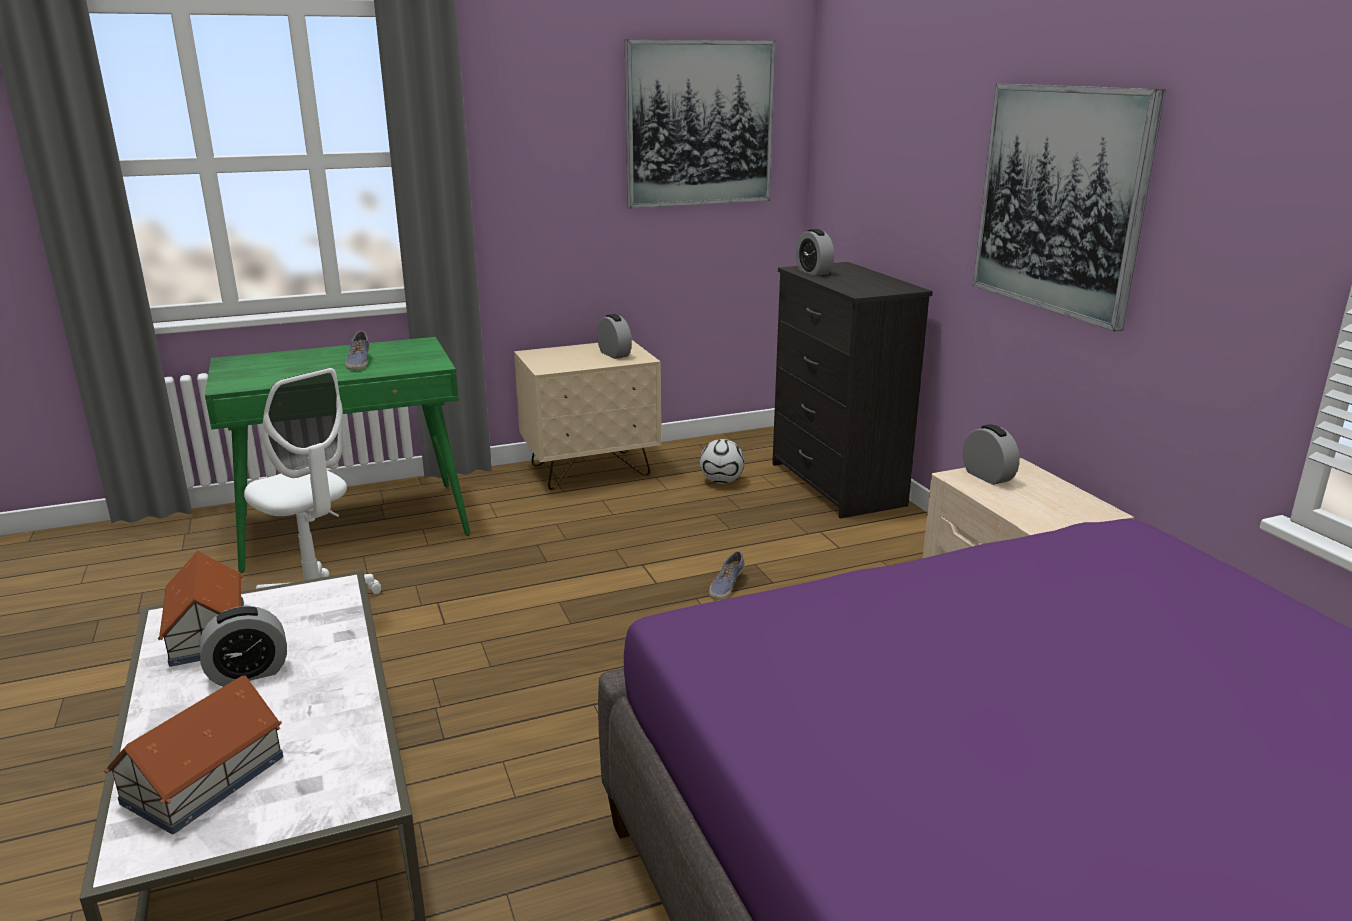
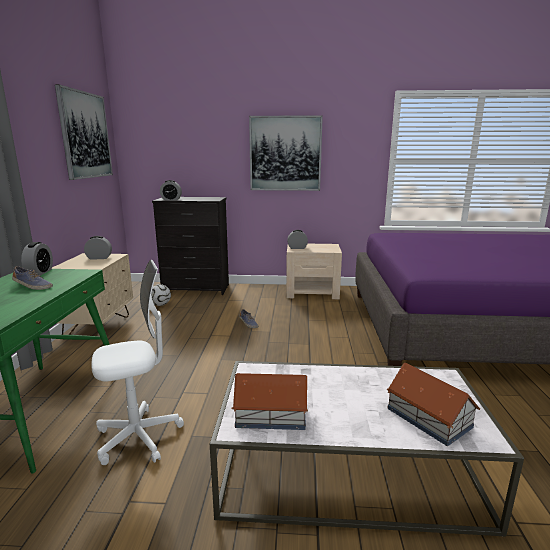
camera: 65 degrees left, 5 degrees down
alarm clock [199,606,287,687] -> alarm clock moved to [21,242,53,276]

